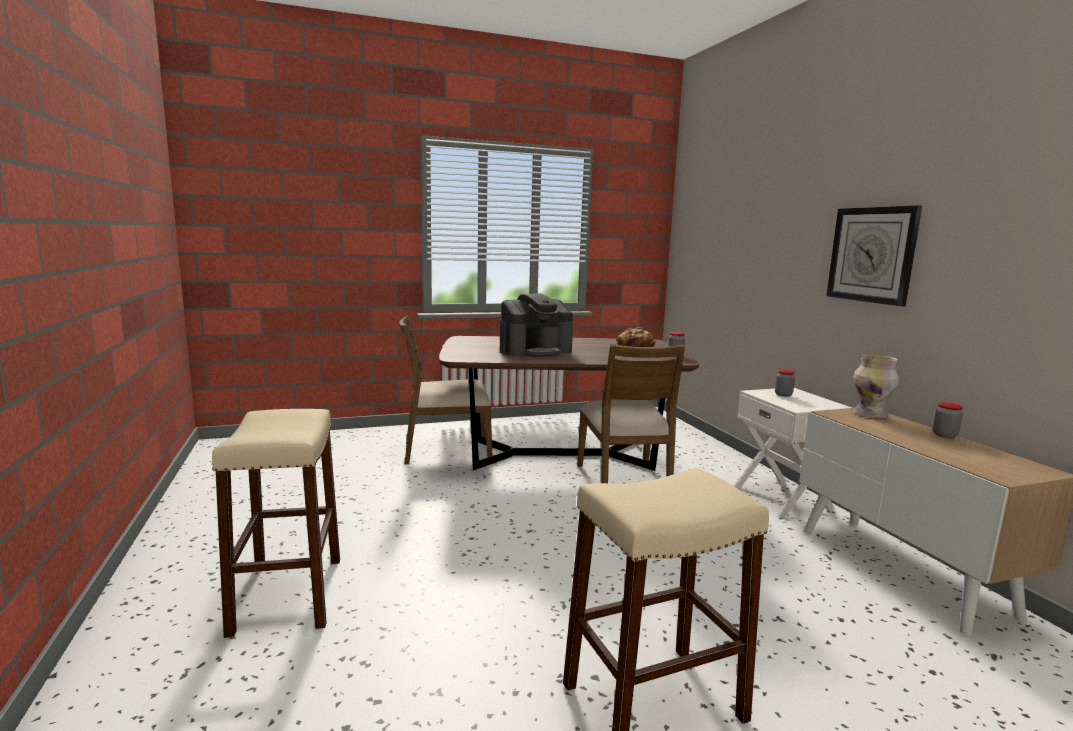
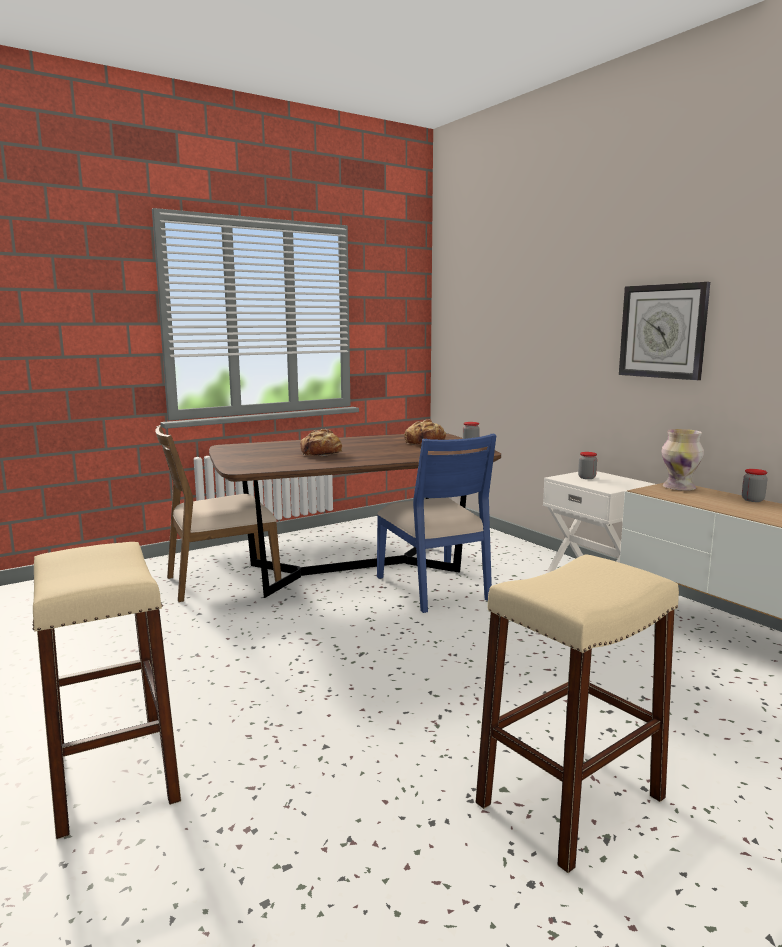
camera: 15 degrees left, 0 degrees up
coffee machine [500,294,573,357] -> bread [300,429,342,456]
brown chair [577,344,685,483] -> blue chair [377,434,496,613]

